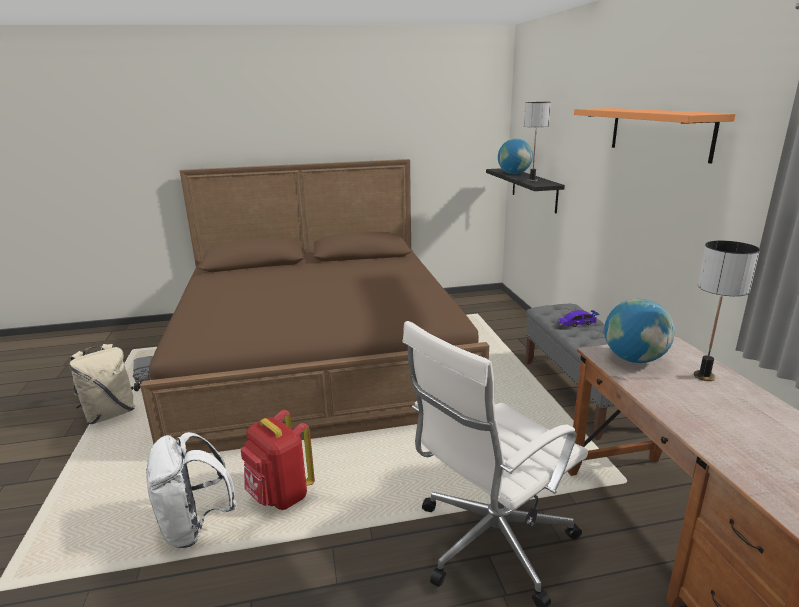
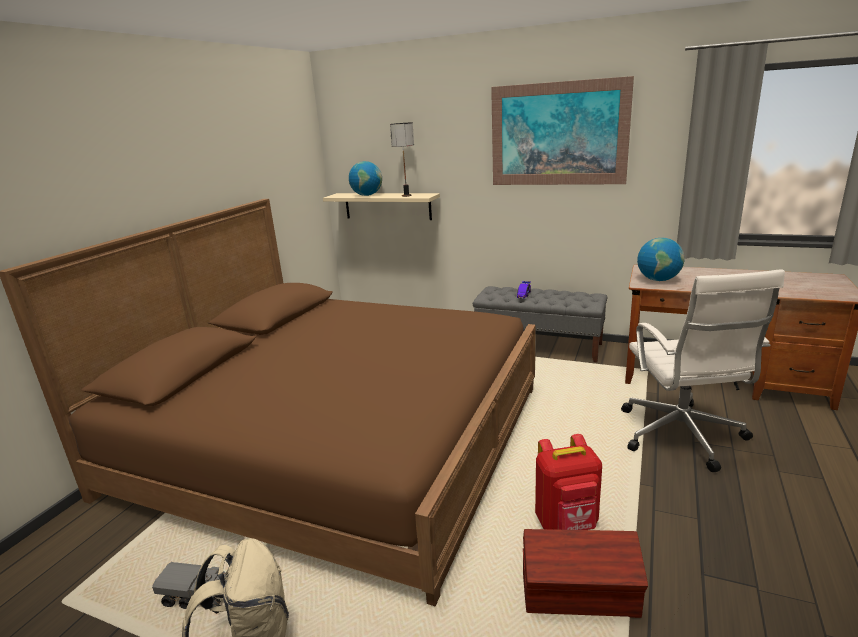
camera: 55 degrees left, 0 degrees up
white backpack [146,432,237,548] -> brown storage box [523,529,648,618]
black shelf [486,168,565,213] -> beige shelf [323,193,440,220]
orange shelf [574,108,736,164] -> picture [491,76,634,185]
table lamp [694,241,760,381] -> none

